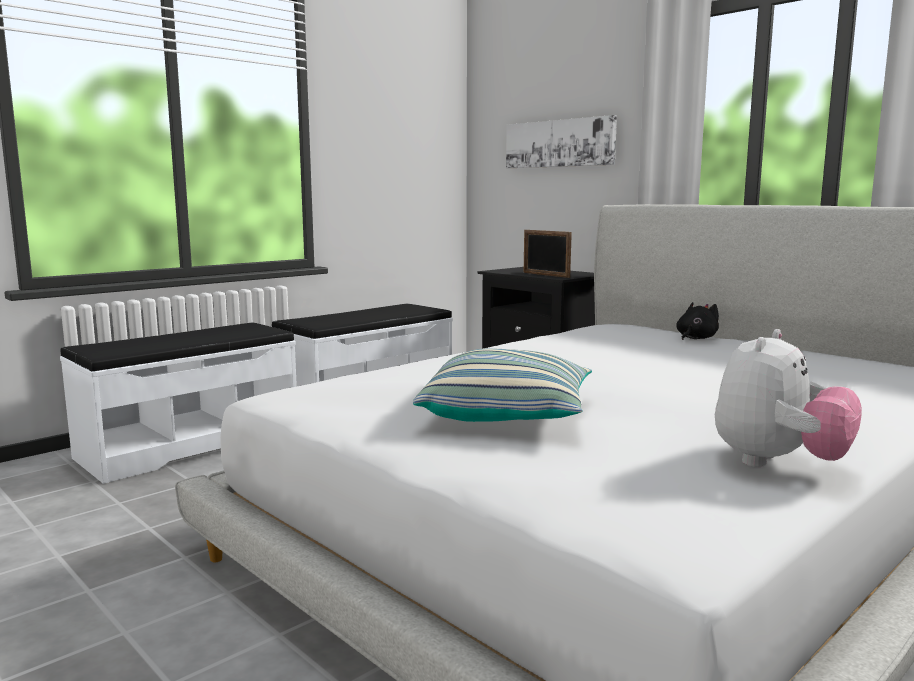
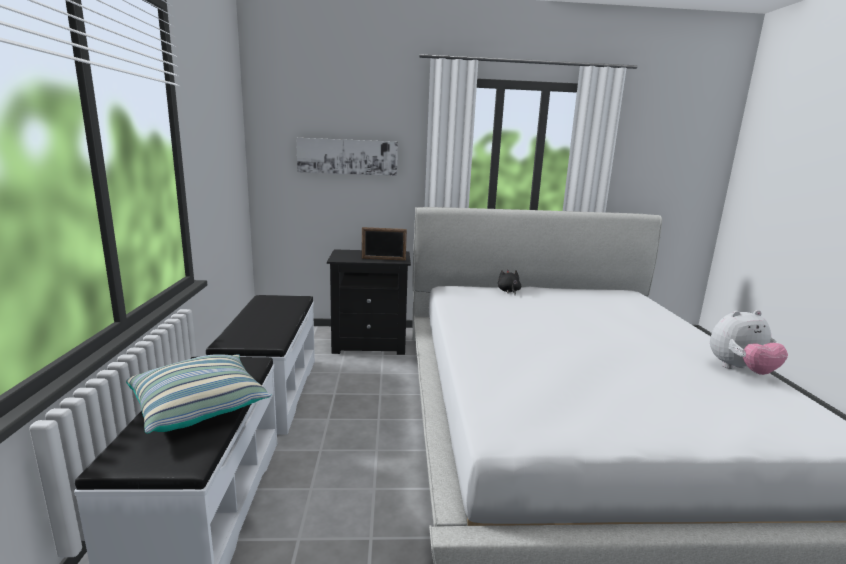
camera: 50 degrees left, 5 degrees up
pillow [413,348,592,422] -> pillow moved to [126,354,272,434]
plush toy [715,329,862,467] -> plush toy turned 90 degrees clockwise [710,310,788,375]

